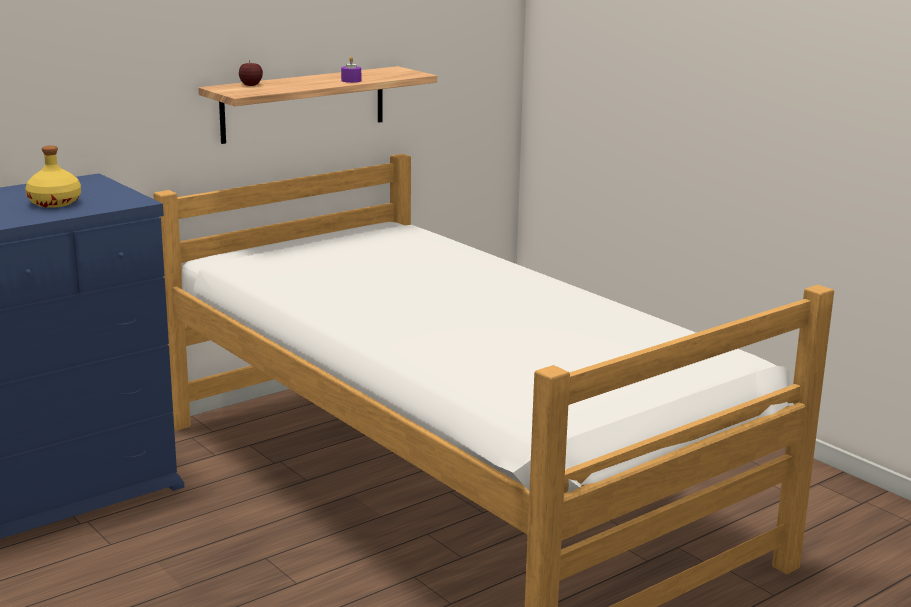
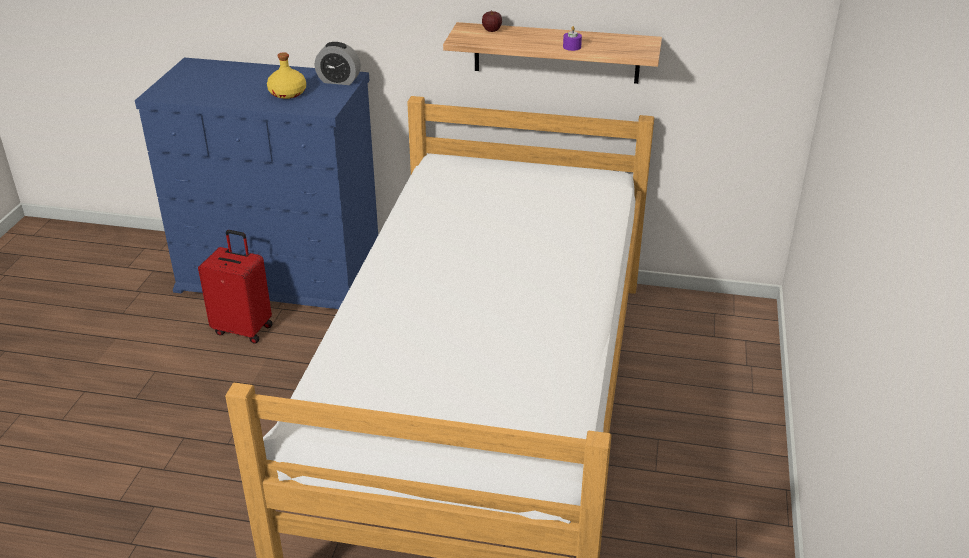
camera: 50 degrees right, 15 degrees up
none -> red suitcase [198,230,273,344]
none -> alarm clock [315,42,361,85]

